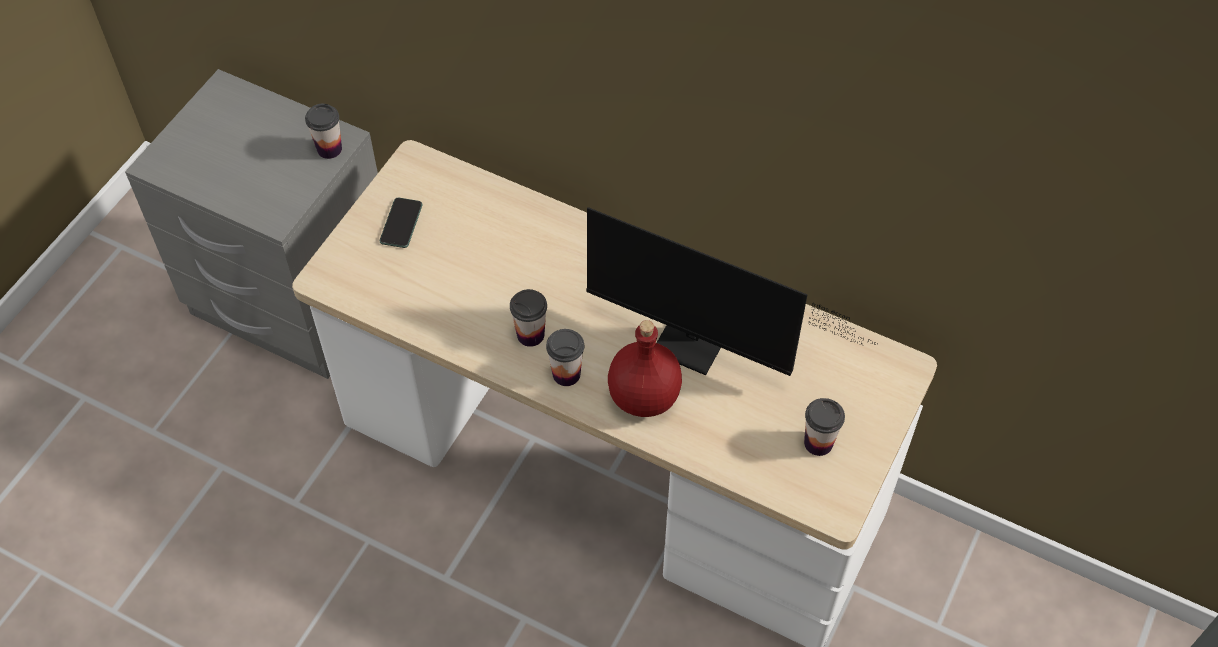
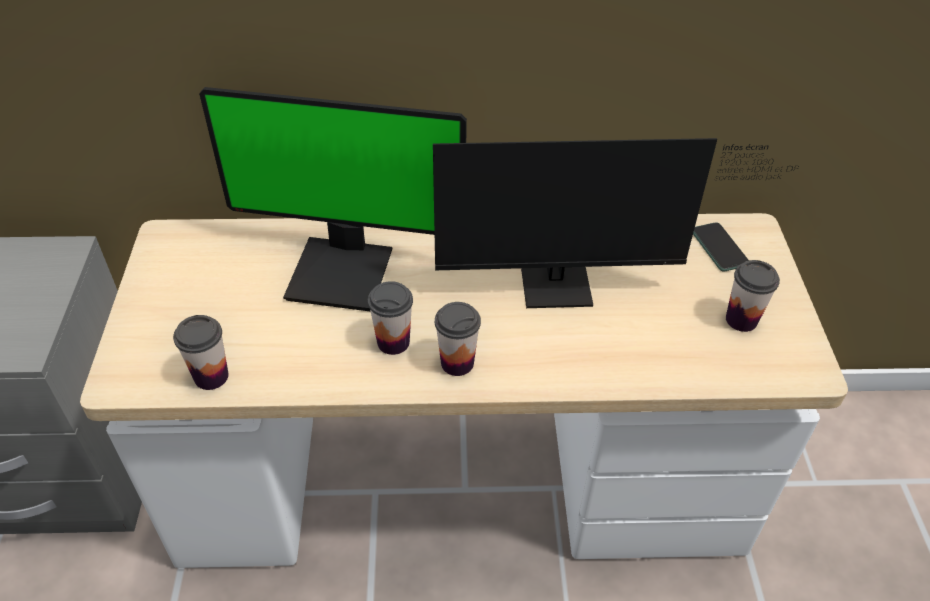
camera: 30 degrees left, 10 degrees down
cup [305,104,342,159] -> cup moved to [173,315,229,390]
phone [380,198,423,248] -> phone moved to [693,222,749,271]
red bottle [608,320,682,417] -> none
none -> monitor [199,87,467,312]

